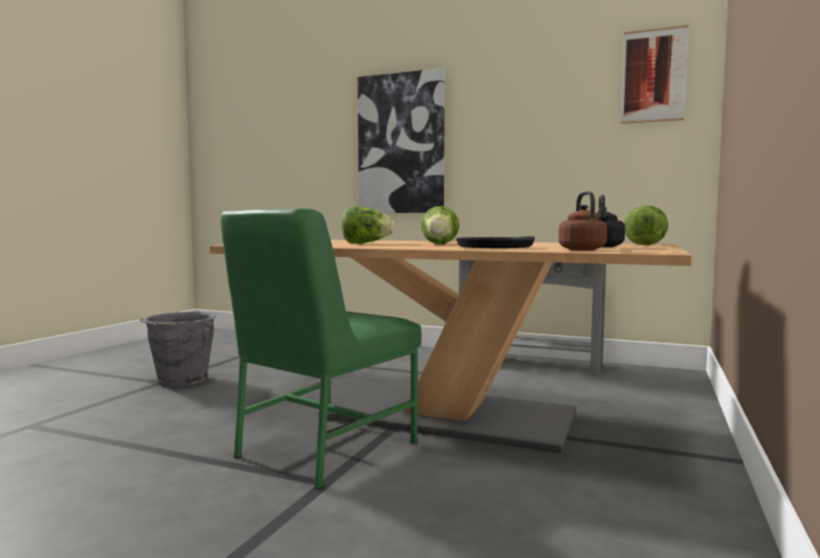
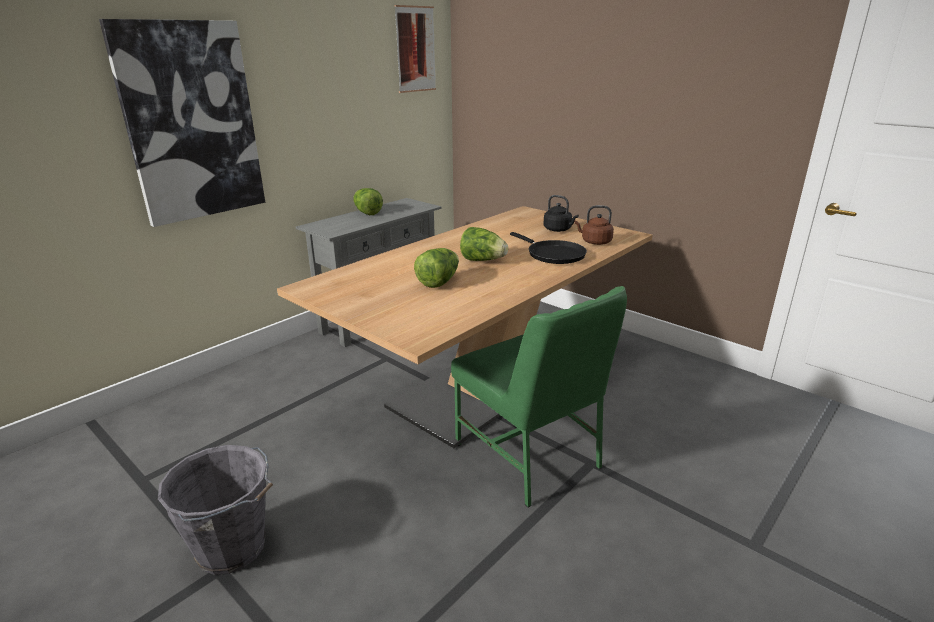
camera: 70 degrees left, 20 degrees up
lettuce [624,205,668,245] -> lettuce moved to [353,188,383,215]

